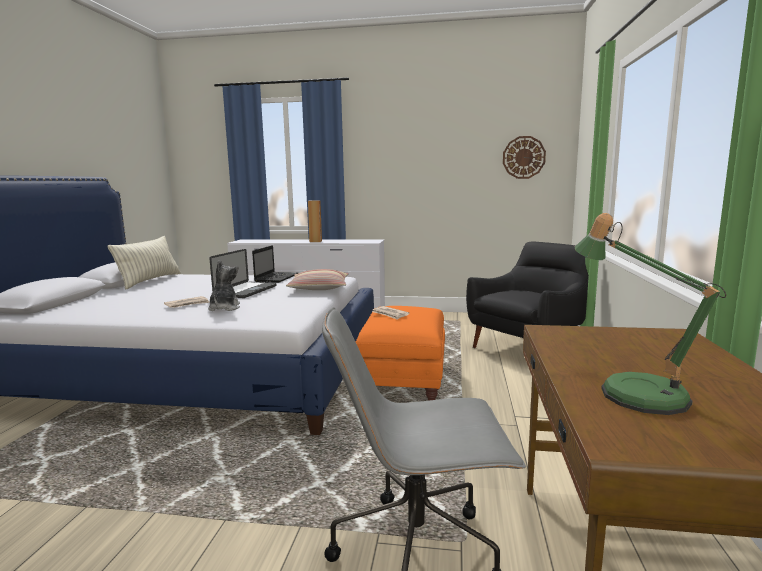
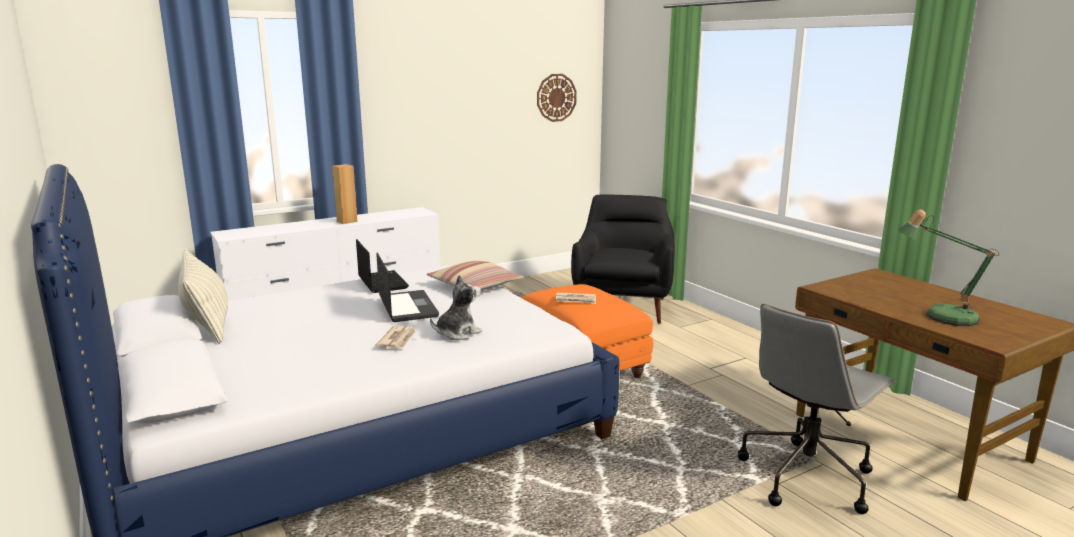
camera: 40 degrees left, 5 degrees up
plush toy [208,260,240,311] -> plush toy turned 90 degrees clockwise [430,275,482,340]

